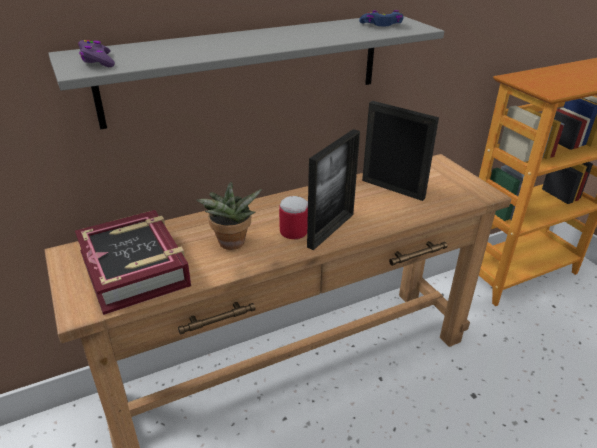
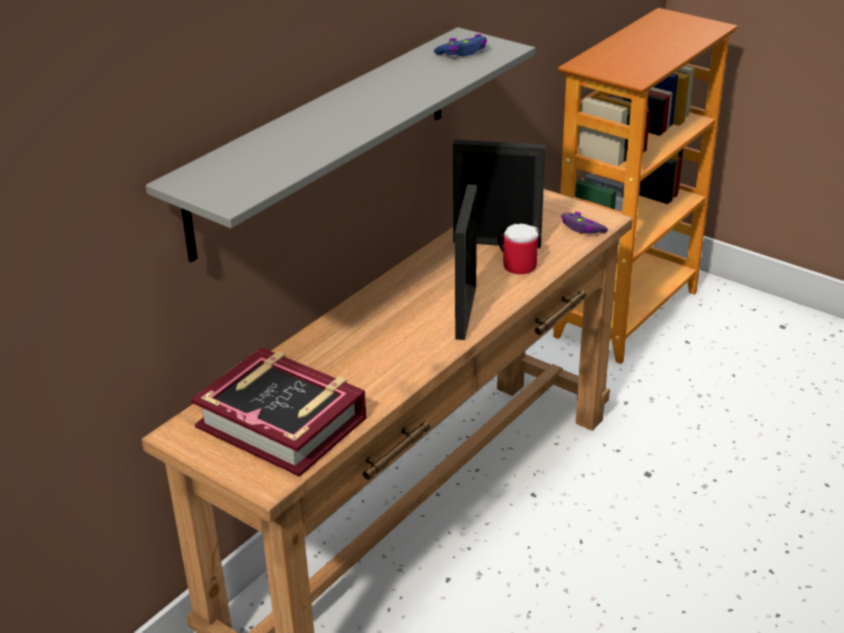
camera: 25 degrees left, 0 degrees up
purple game controller [79,40,115,67] -> purple game controller moved to [561,212,608,234]
potted plant [197,182,262,250] -> none
mug [279,196,308,239] -> mug moved to [498,224,539,274]

